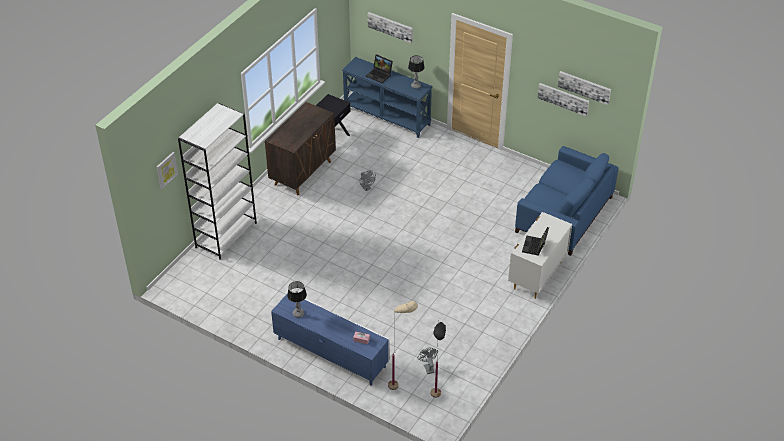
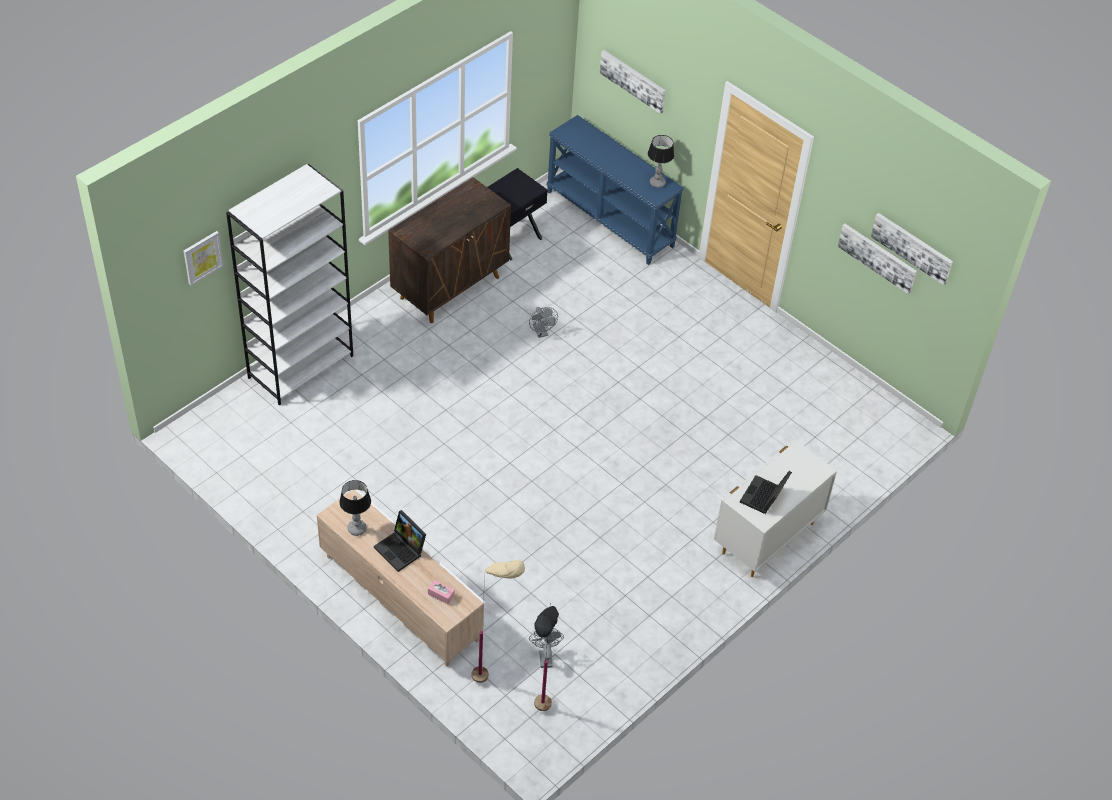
camera: 10 degrees right, 5 degrees up
blue tv stand [271,293,389,386] -> beige tv stand [317,490,485,667]
laptop [366,54,393,83] -> laptop moved to [374,510,426,572]
blue sofa [515,146,619,256] -> none

